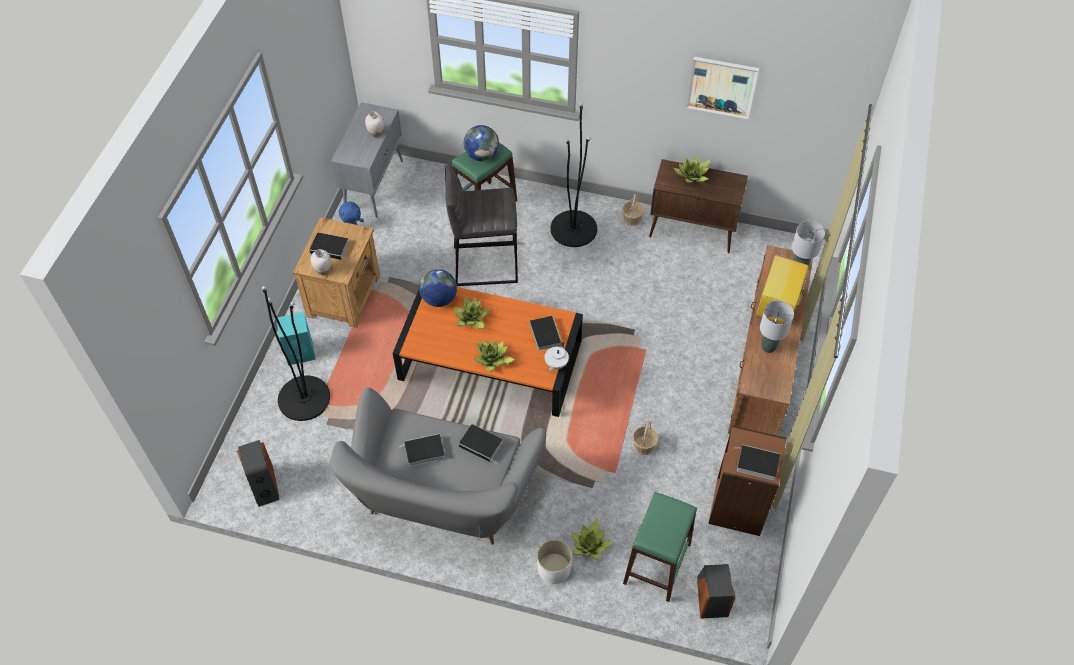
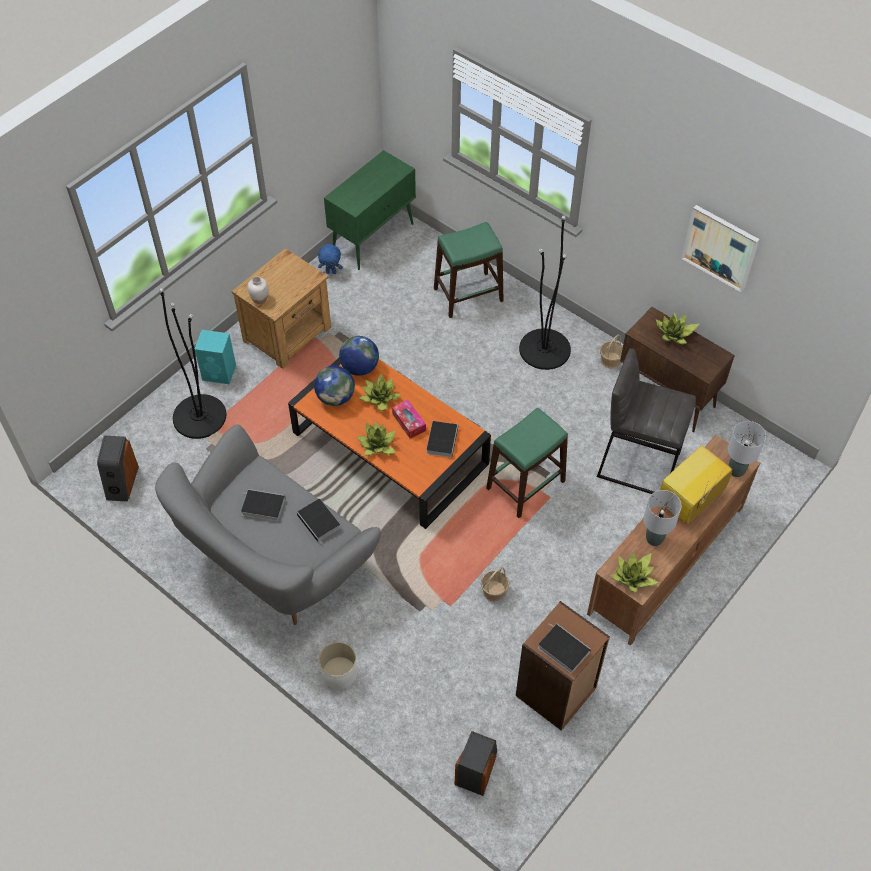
camera: 25 degrees right, 0 degrees up
book [309,232,349,260] -> none
grey cabinet [331,102,403,218] -> green cabinet [324,150,416,270]
white vase [365,111,384,137] -> none
grey stool [445,164,518,286] -> grey stool moved to [597,348,696,494]
globe [464,125,499,161] -> globe moved to [314,366,355,406]
white teapot [544,341,569,372] -> none
potted plant [572,519,613,559] -> potted plant moved to [610,552,659,593]
green stool [623,492,697,602] -> green stool moved to [486,408,568,518]
none -> tissue box [392,400,426,439]

